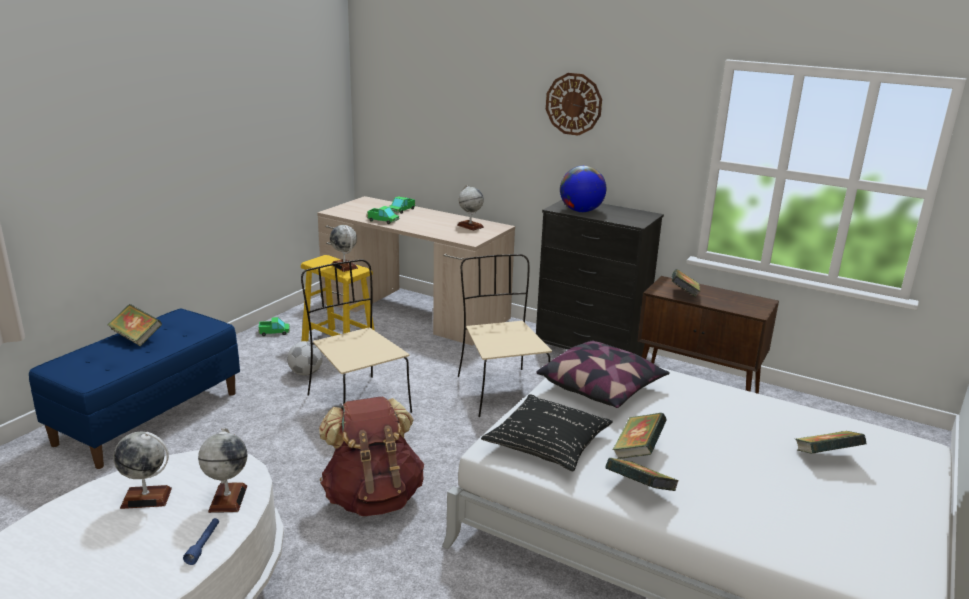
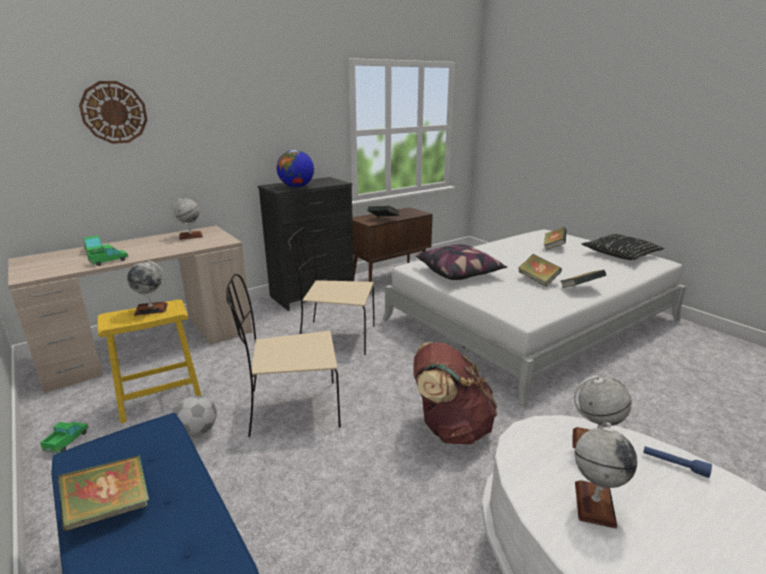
camera: 65 degrees left, 0 degrees up
black pillow [481,394,613,471] -> black pillow moved to [581,234,664,260]
wall clock [546,73,602,136] -> wall clock moved to [79,81,148,144]

